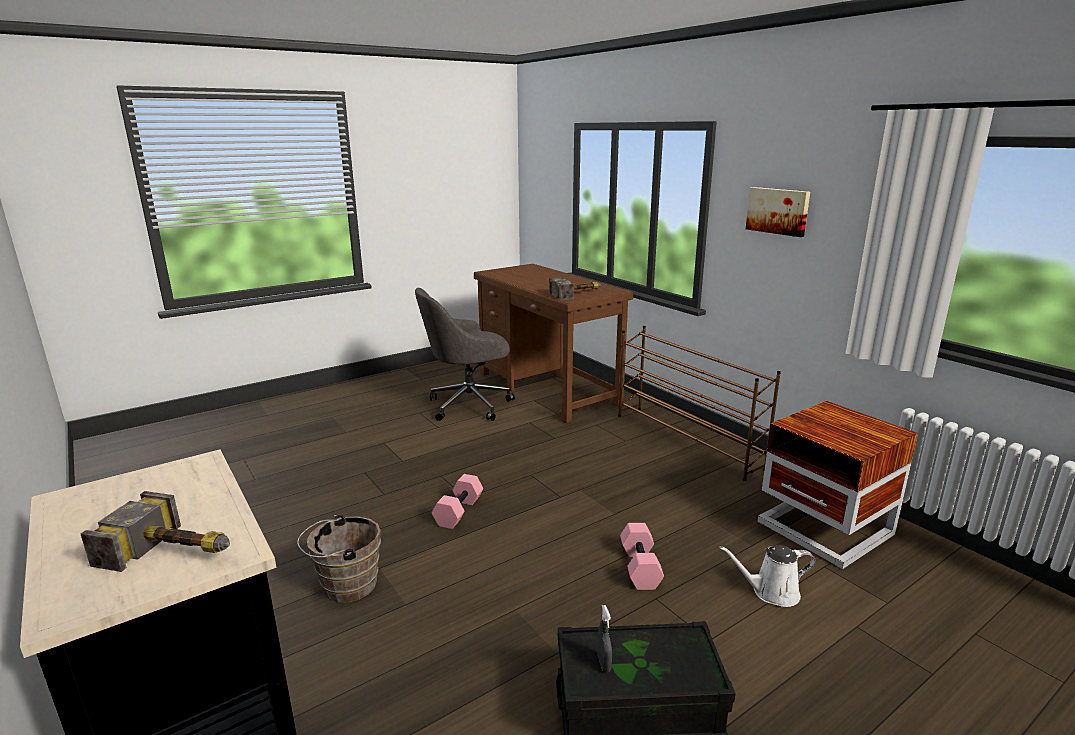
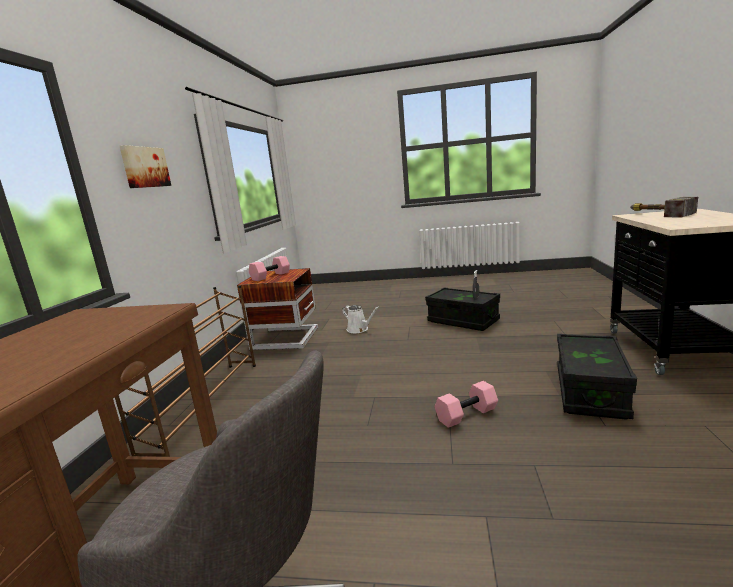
camera: 135 degrees left, 5 degrees down
brown bucket [297,515,381,602] -> black storage box [557,334,637,420]
hammer [549,277,601,300] -> none
pink dumbbell [620,523,664,590] -> pink dumbbell moved to [249,256,290,281]

